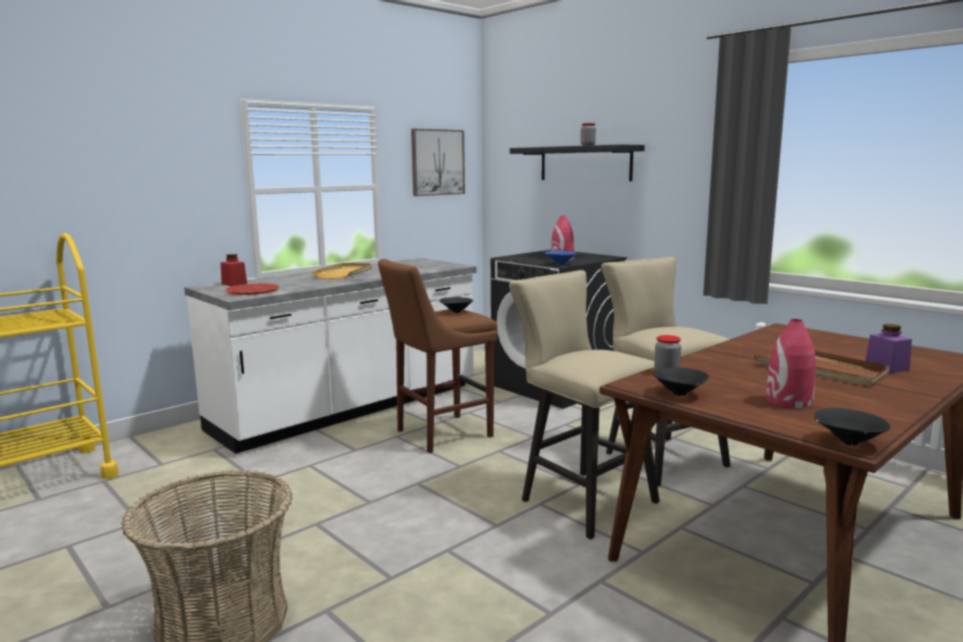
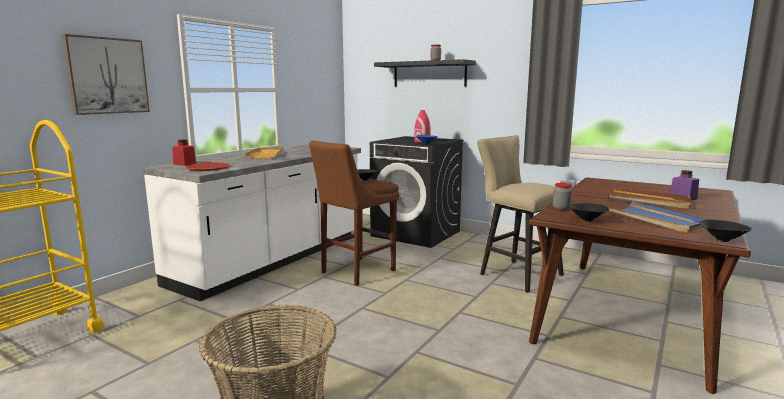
camera: 15 degrees left, 0 degrees up
picture [411,129,465,196] -> picture moved to [62,34,150,115]
beige stool [509,270,659,540] -> none
red vase [766,319,816,408] -> blue tray [608,201,705,233]

